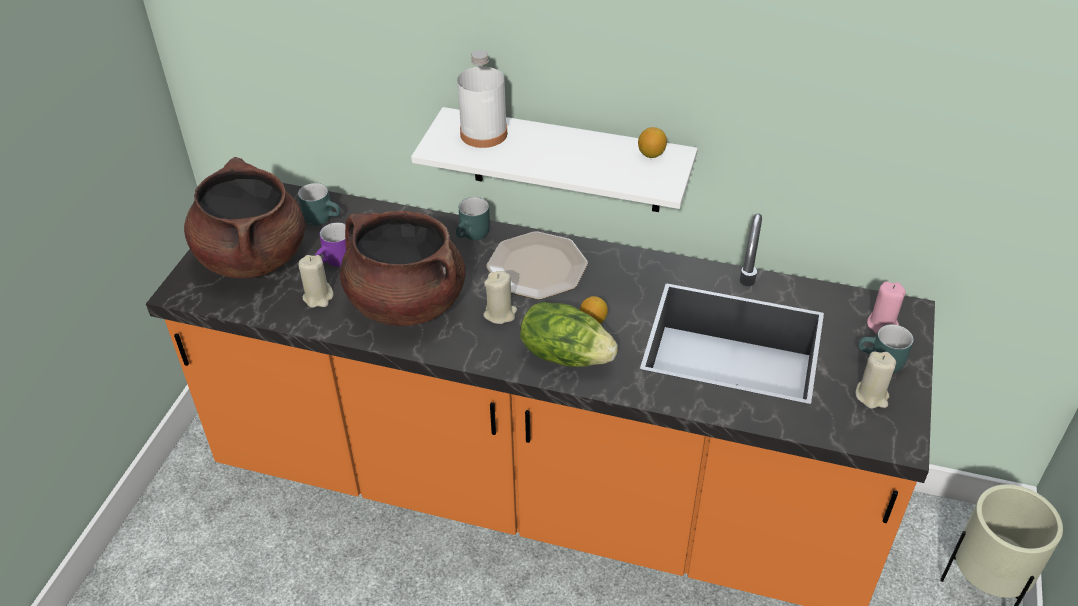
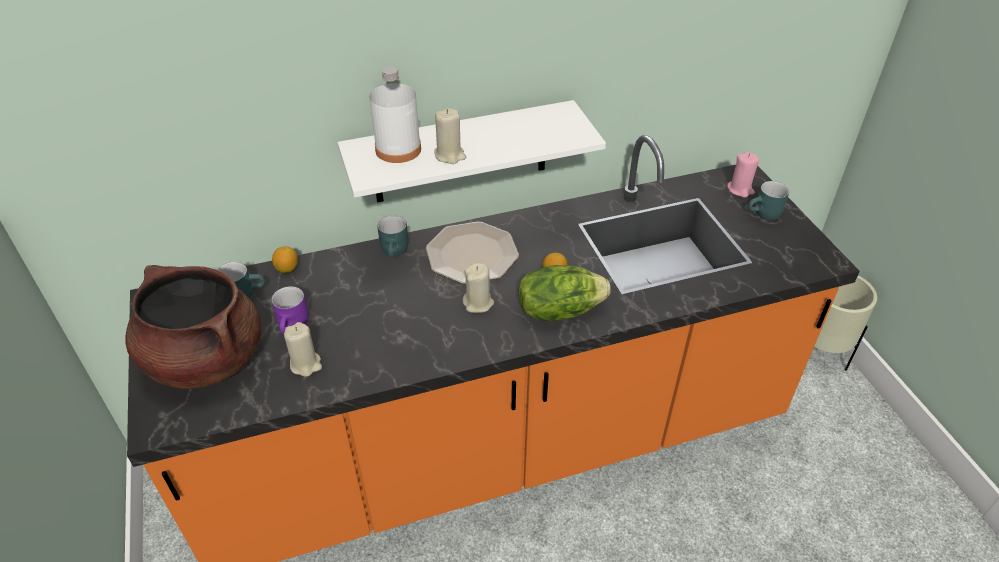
camera: 35 degrees left, 0 degrees up
brown cooking pot [340,211,466,326] -> none
lemon [638,127,667,158] -> lemon moved to [272,246,298,273]
beige candle [856,351,896,409] -> beige candle moved to [434,108,466,164]

